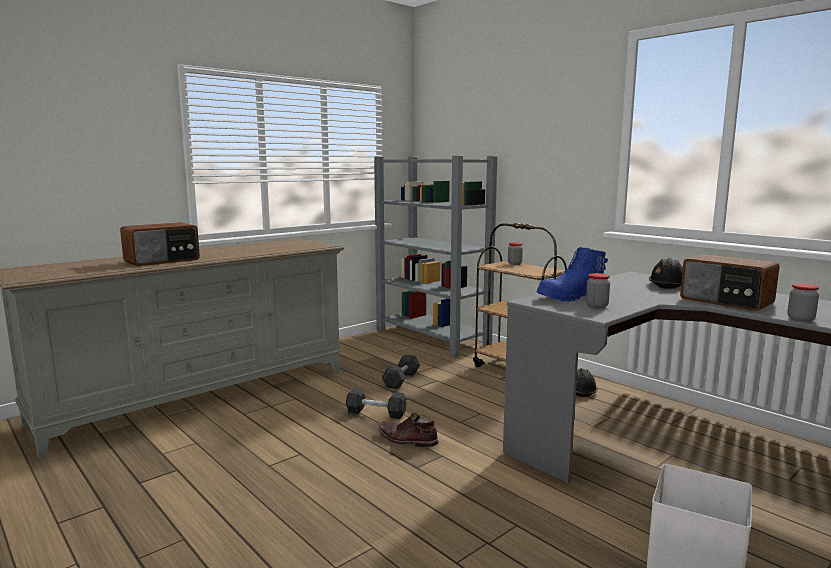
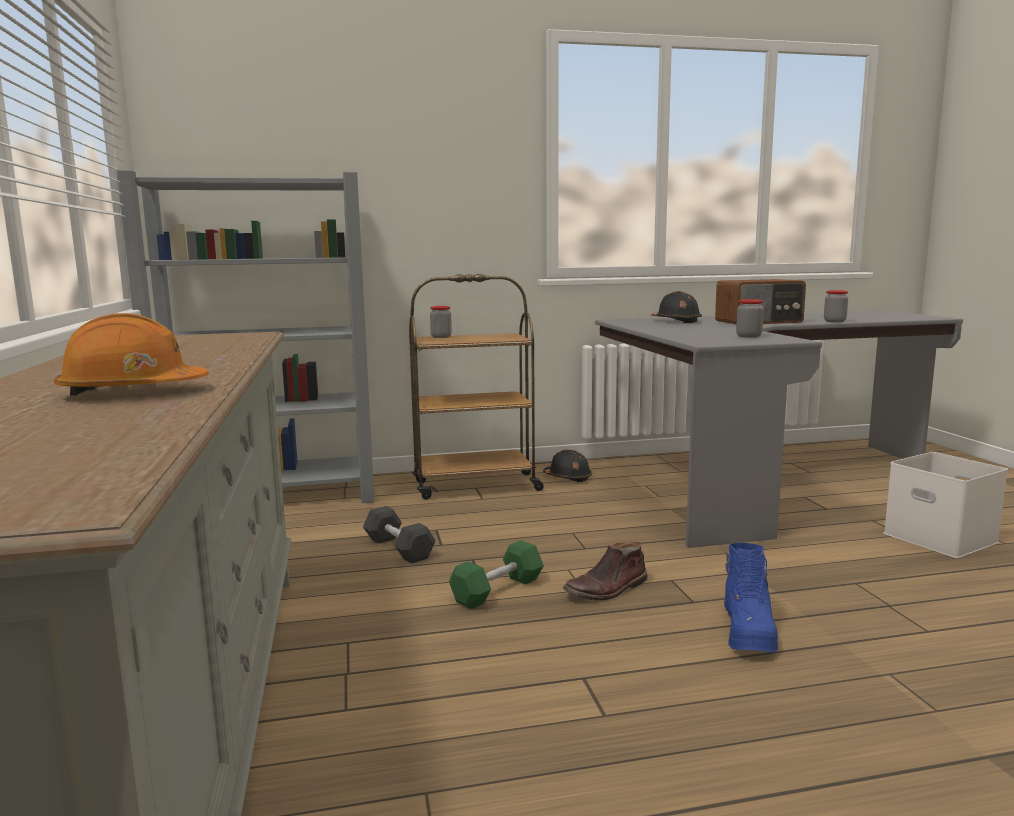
camera: 60 degrees left, 0 degrees up
radio [120,222,200,266] -> orange hard hat [54,313,209,396]
grey dumbbell [346,388,407,419] -> green dumbbell [449,540,544,609]
blue boot [536,247,608,302] -> blue boot moved to [724,543,778,652]

